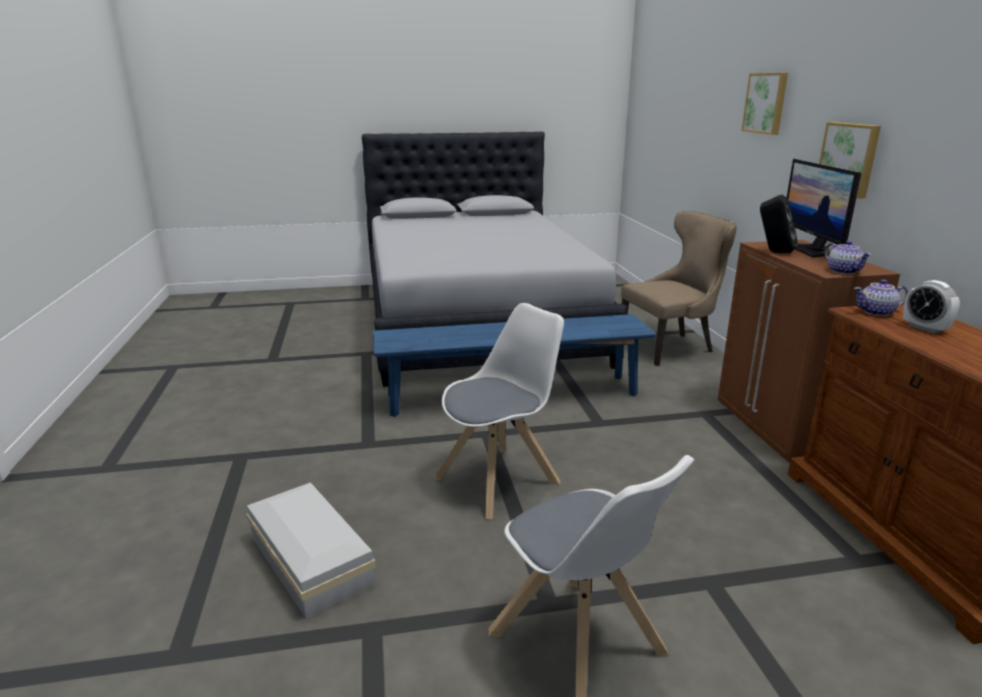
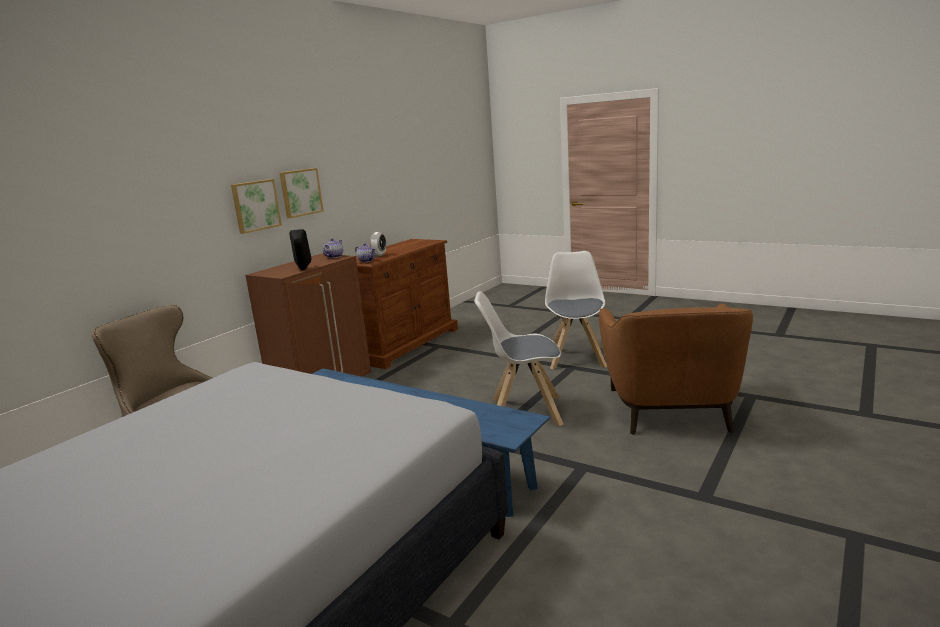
camera: 135 degrees left, 5 degrees down
white storage box [246,482,376,619] -> brown armchair [599,304,753,434]
picture [742,73,788,135] -> picture moved to [280,168,323,218]
monitor [787,159,861,257] -> none

